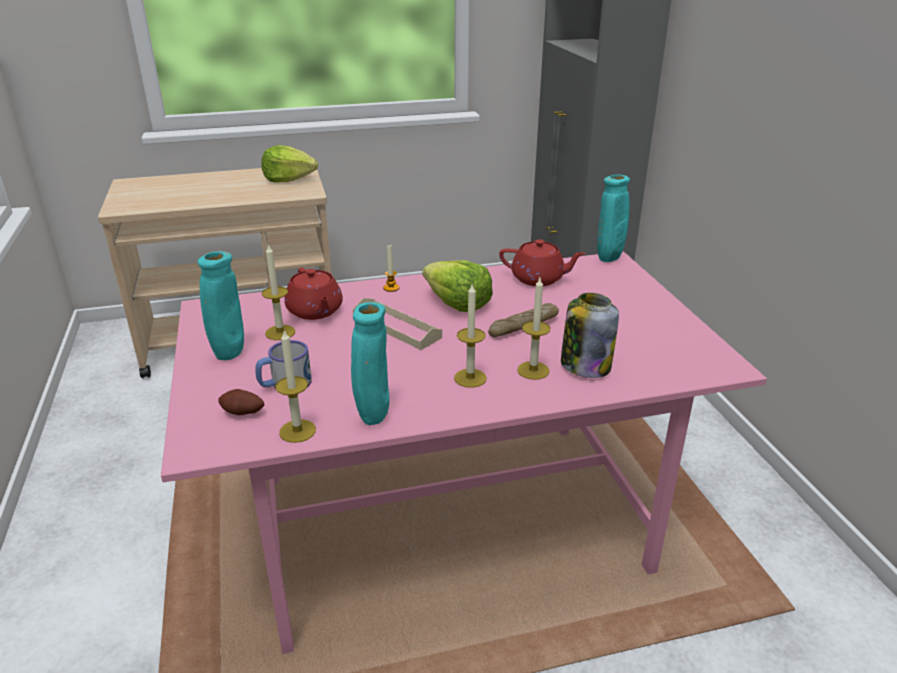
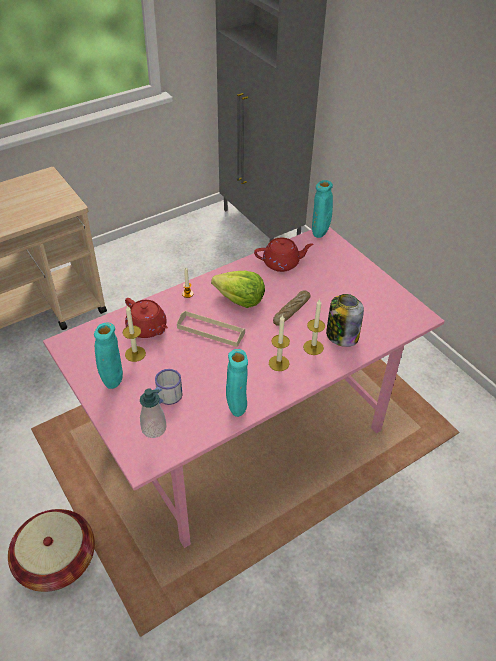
camera: 20 degrees left, 15 degrees up
potato [218,389,264,415] -> soap dispenser [140,388,166,438]
lettuce [261,145,318,183] -> none
candle [275,329,316,443] -> none
none -> basket [8,509,95,592]

